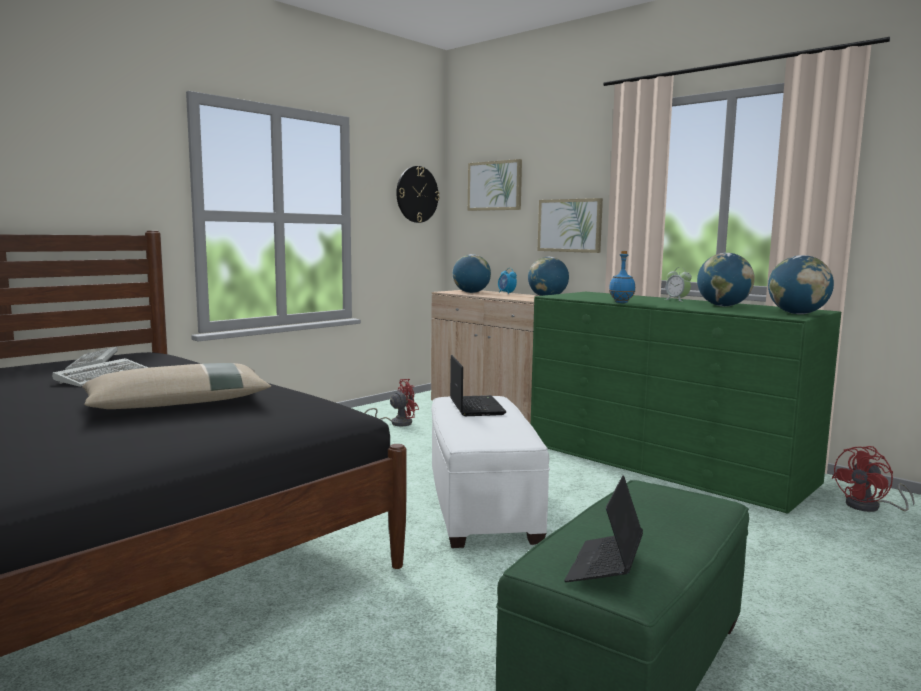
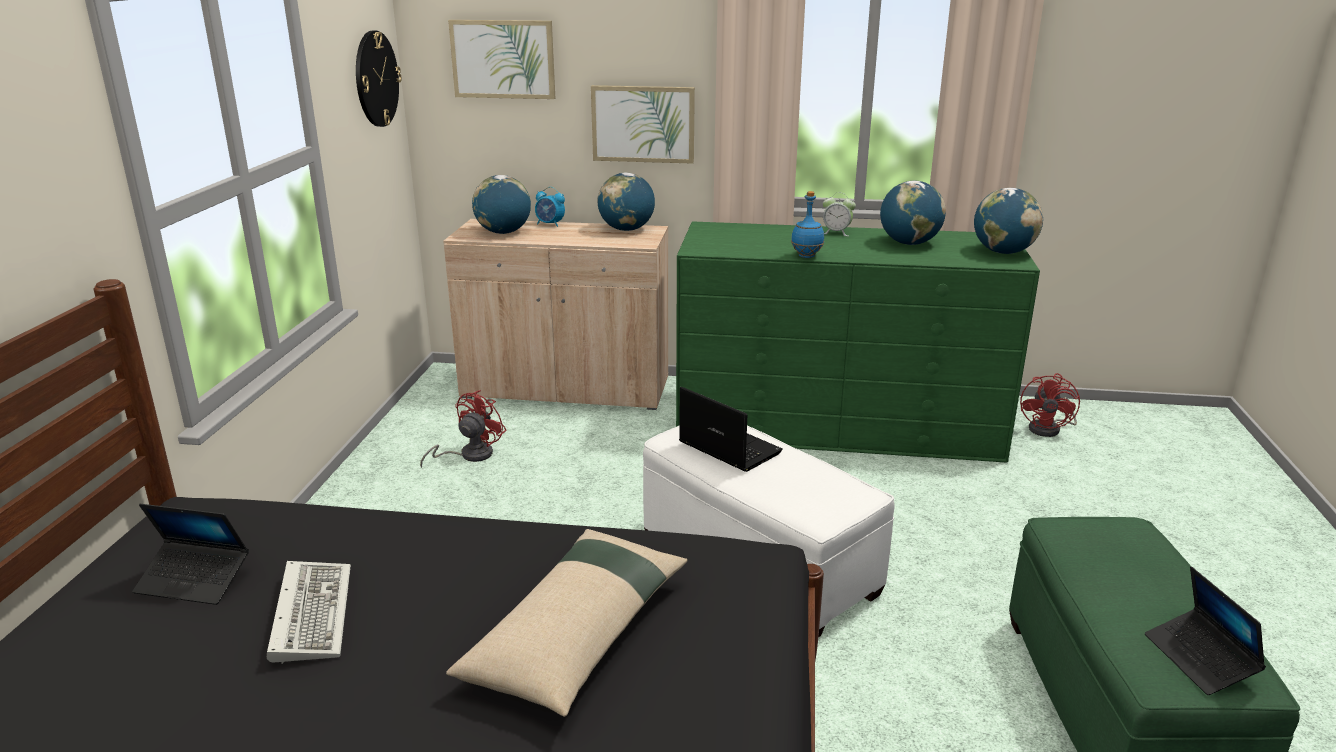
camera: 35 degrees left, 15 degrees up
keyboard [65,347,118,370] -> laptop [132,504,249,605]

